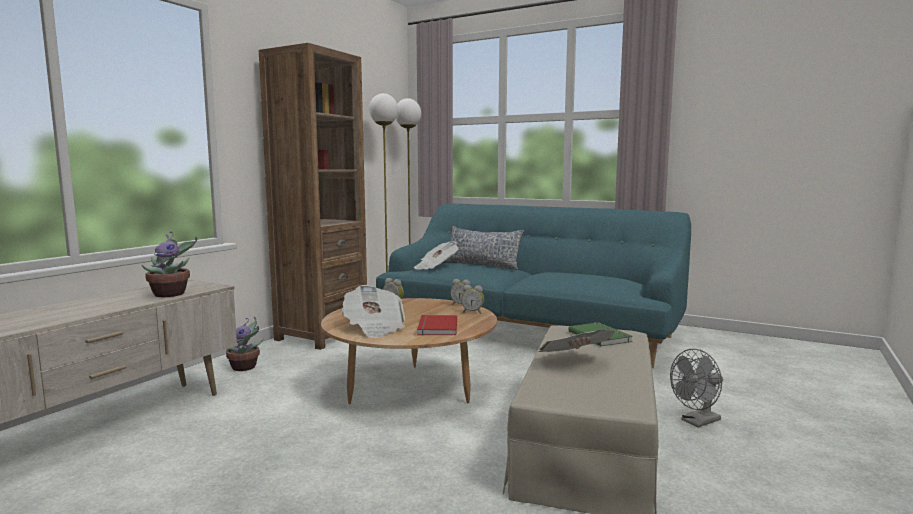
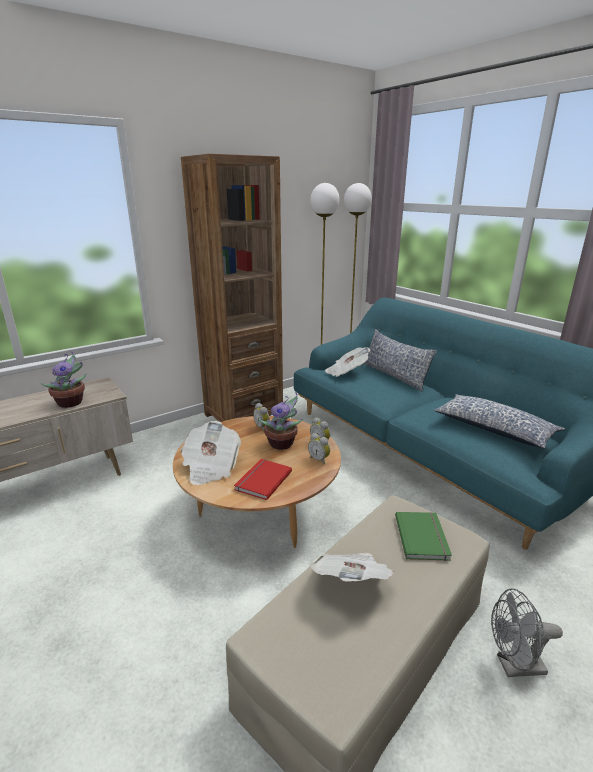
camera: 25 degrees right, 15 degrees up
potted plant [226,316,264,371] -> potted plant moved to [258,392,302,450]
none -> pillow [434,394,565,449]

